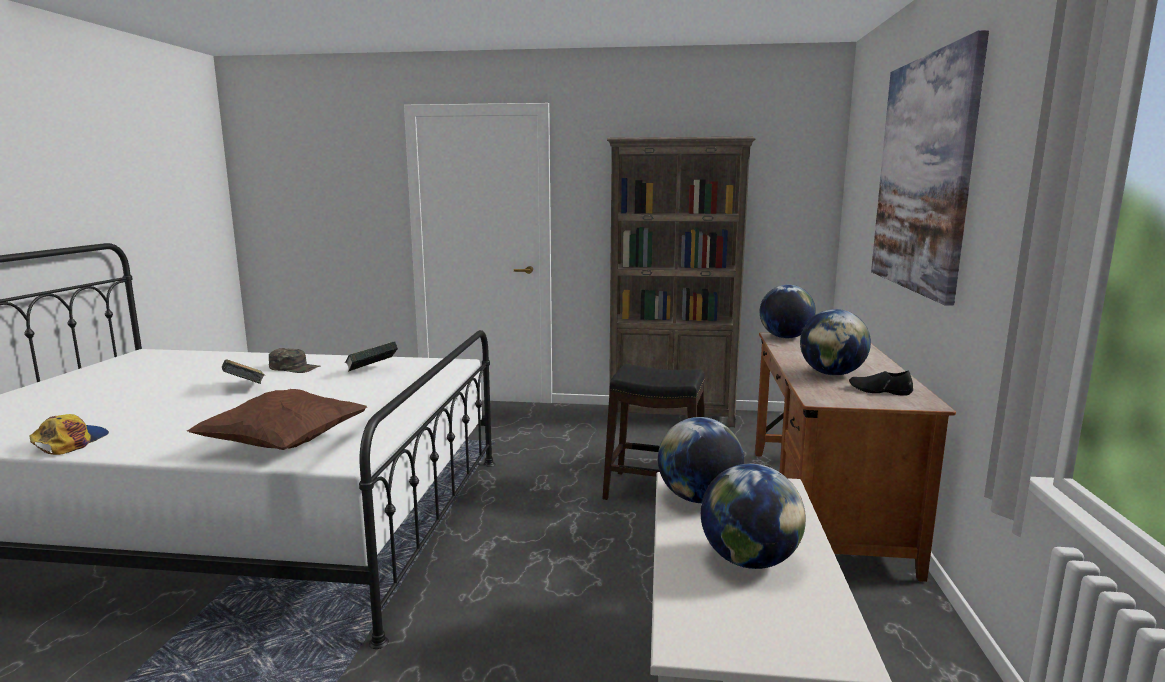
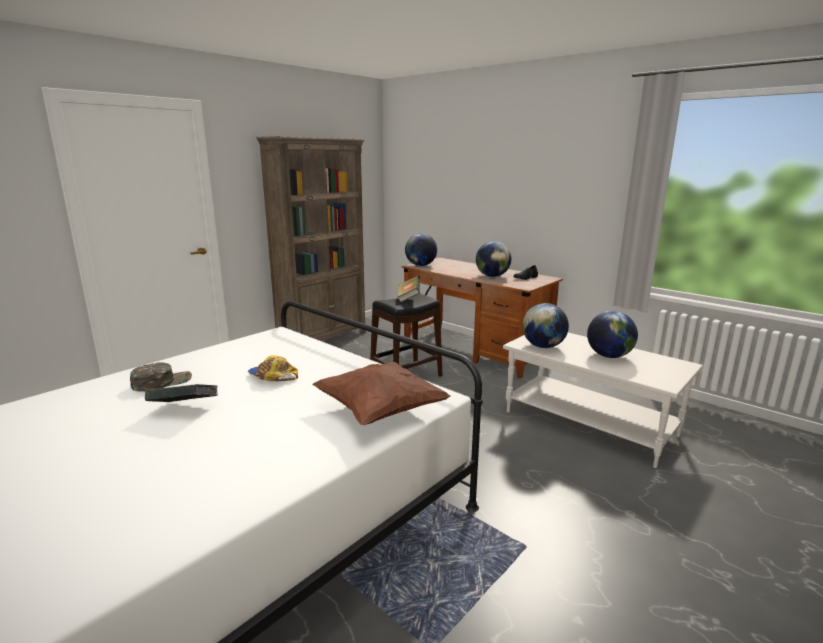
camera: 55 degrees left, 5 degrees up
cap [29,414,109,455] -> cap moved to [248,355,298,381]
book [345,341,398,372] -> book moved to [397,276,420,302]
picture [871,30,989,306] -> none

